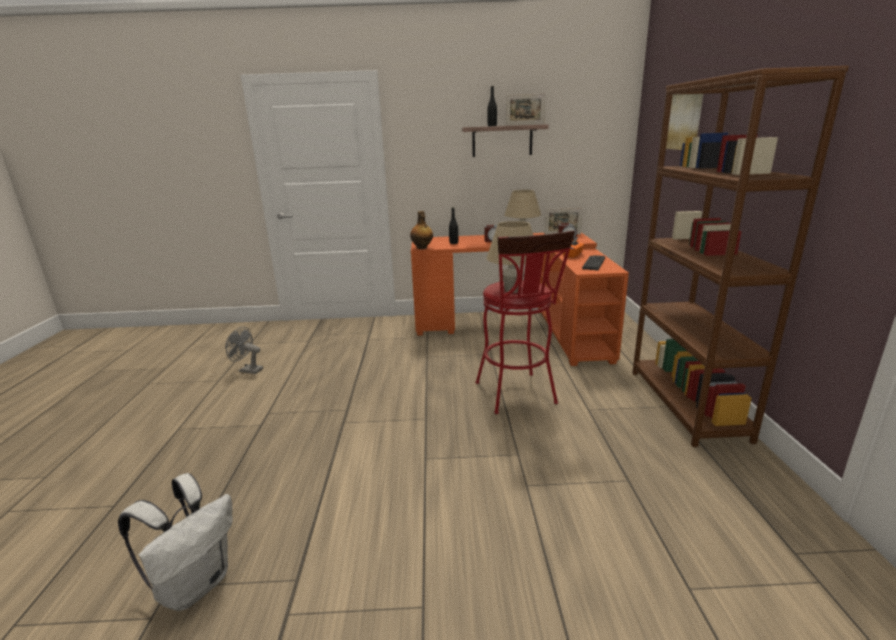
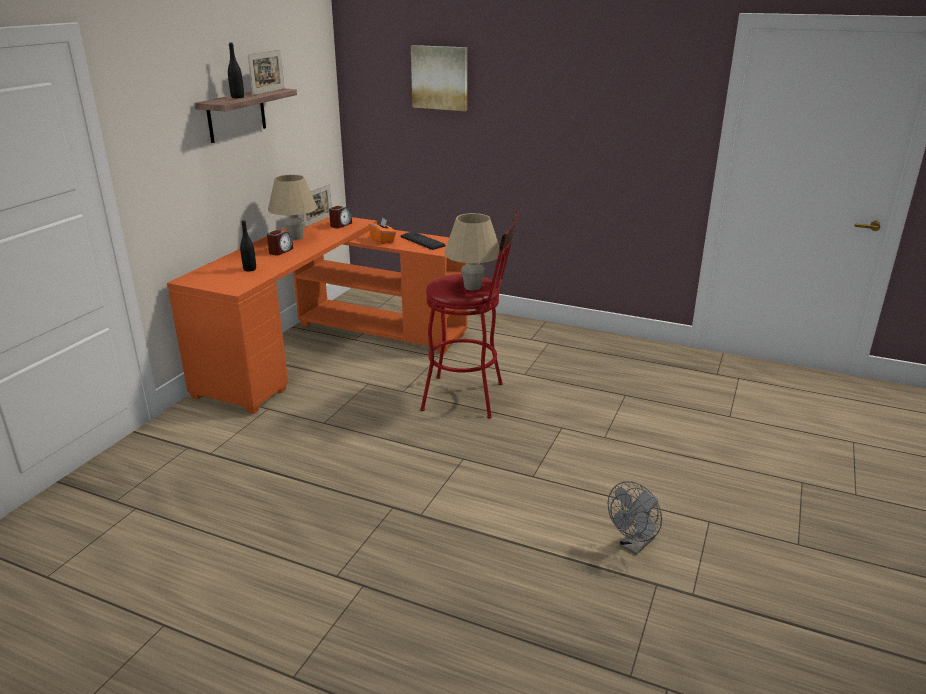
camera: 65 degrees left, 5 degrees up
white backpack [118,473,233,611] -> none
grey fan [225,327,263,374] -> grey fan moved to [608,481,662,555]
bottle [410,211,433,249] -> none
brown bookcase [632,66,849,447] -> none

